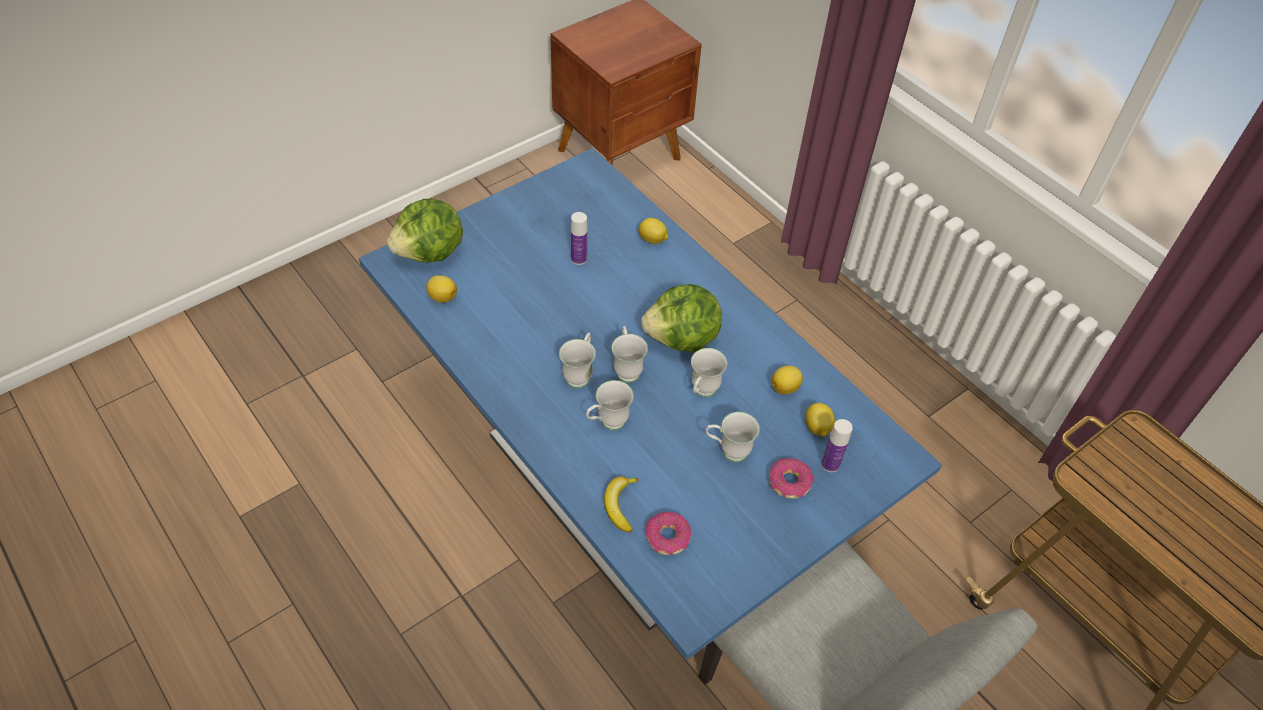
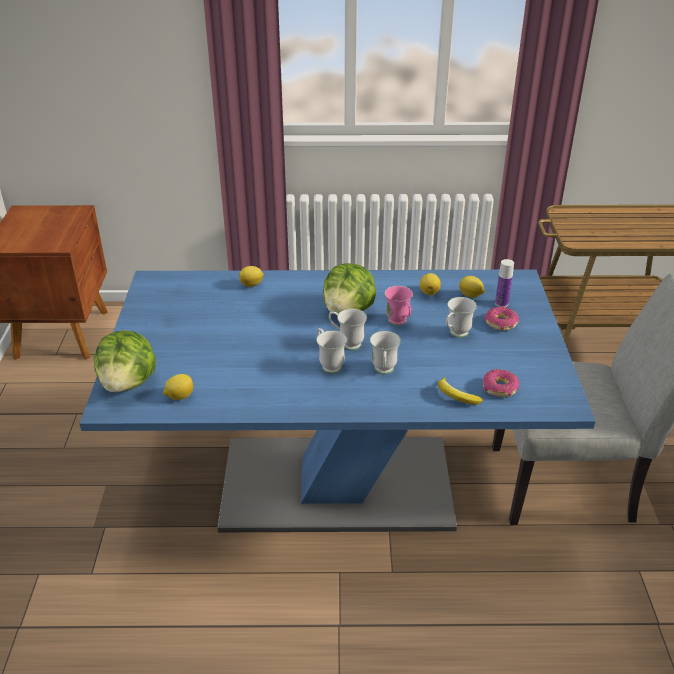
camera: 50 degrees left, 15 degrees down
bottle [571,212,587,265] -> none
white mug [691,348,727,397] -> pink mug [385,286,413,326]

